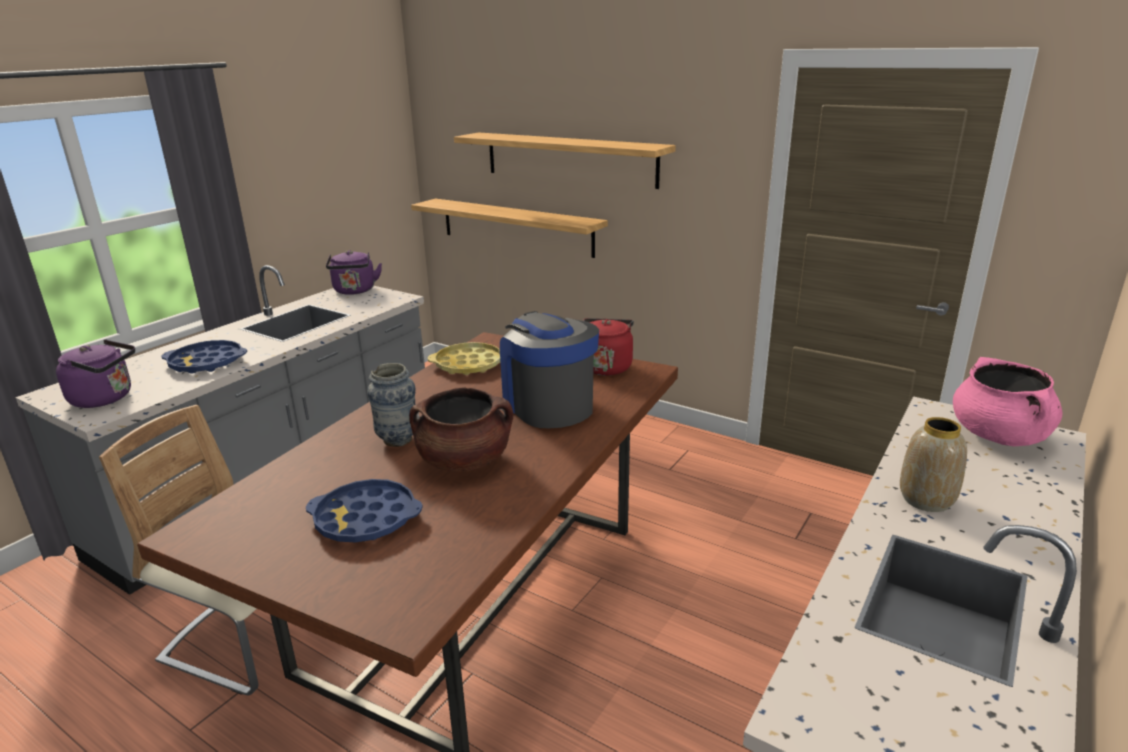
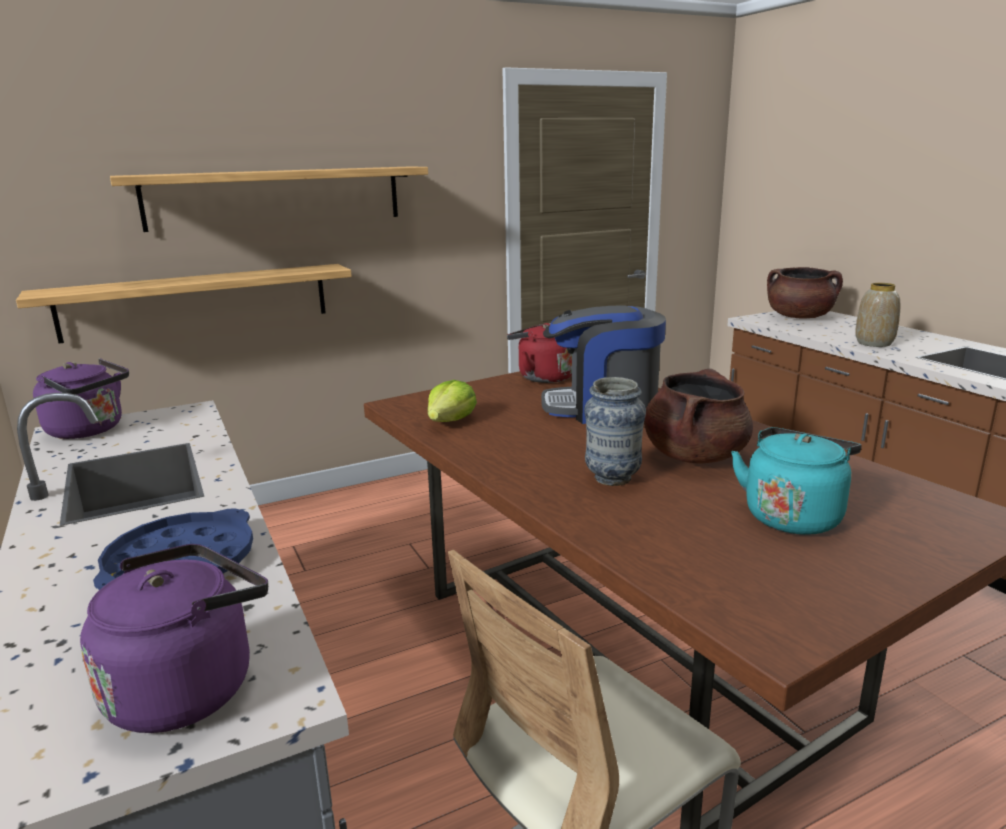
camera: 60 degrees left, 5 degrees down
blue tray [306,479,423,542] -> turquoise kettle [731,427,861,535]
yellow tray [428,342,500,375] -> lettuce [428,380,477,422]
pink cooking pot [953,357,1062,446] -> brown cooking pot [767,267,843,318]

